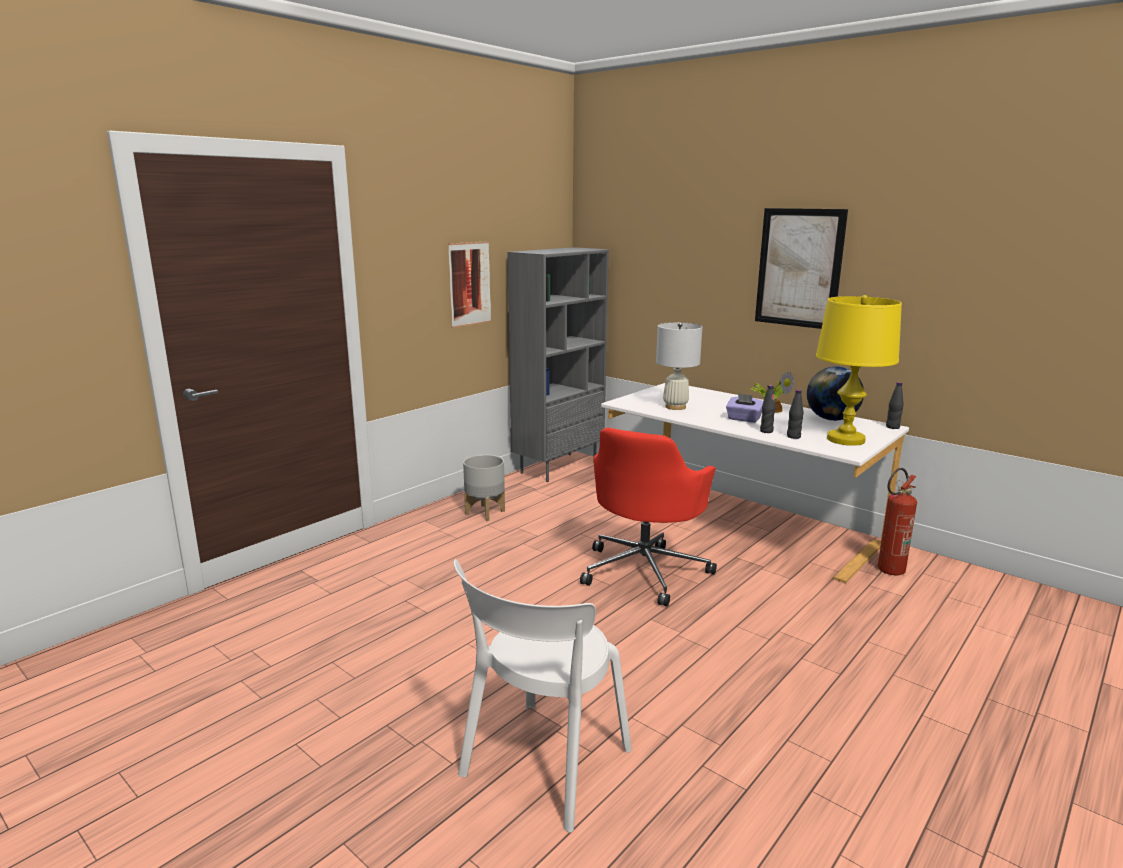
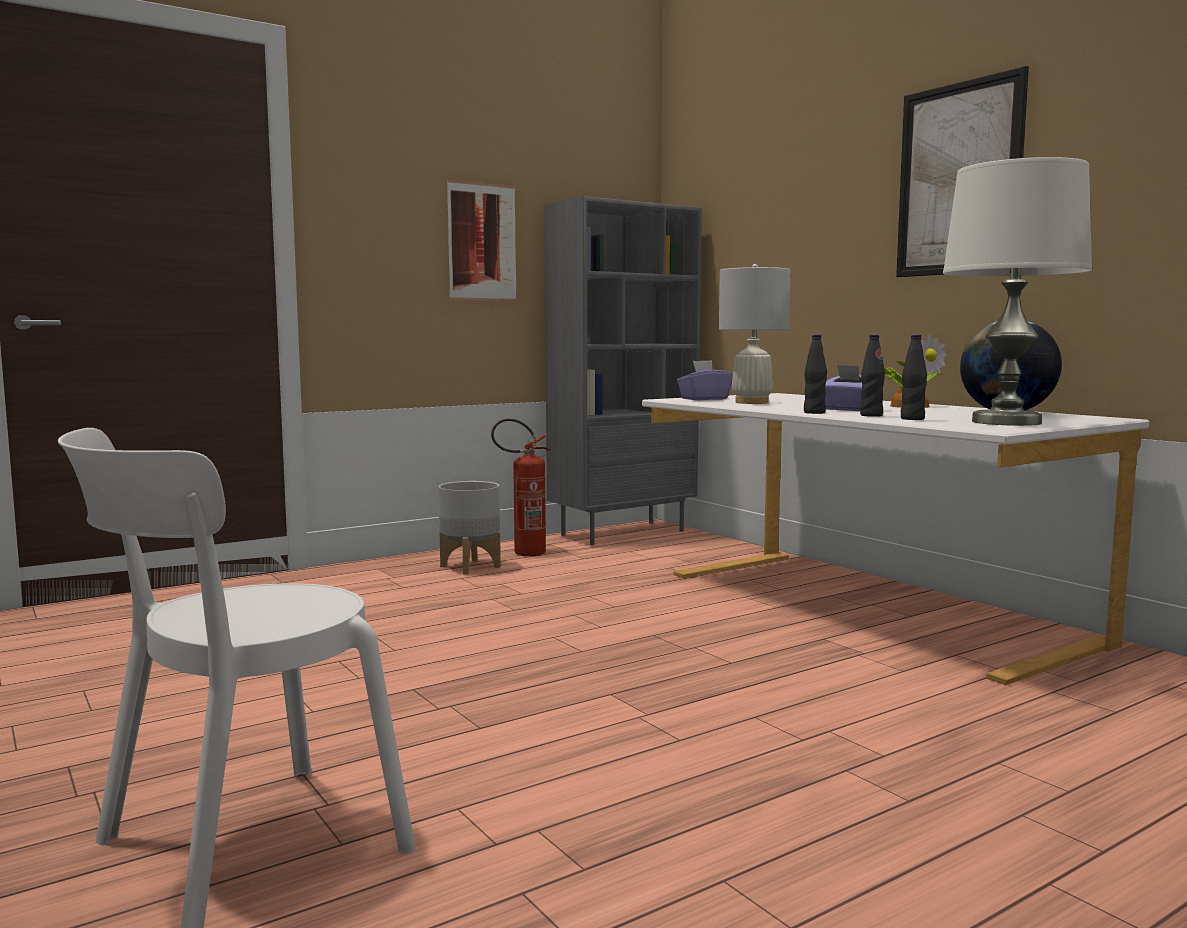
camera: 15 degrees right, 10 degrees down
red office chair [580,427,717,607] -> none
yellow table lamp [816,295,902,446] -> white table lamp [943,157,1092,426]
fire extinguisher [878,468,917,575] -> fire extinguisher moved to [491,418,551,556]
black bottle [886,382,904,429] -> black bottle moved to [804,334,827,414]
none -> purple tissue box [677,360,733,400]

